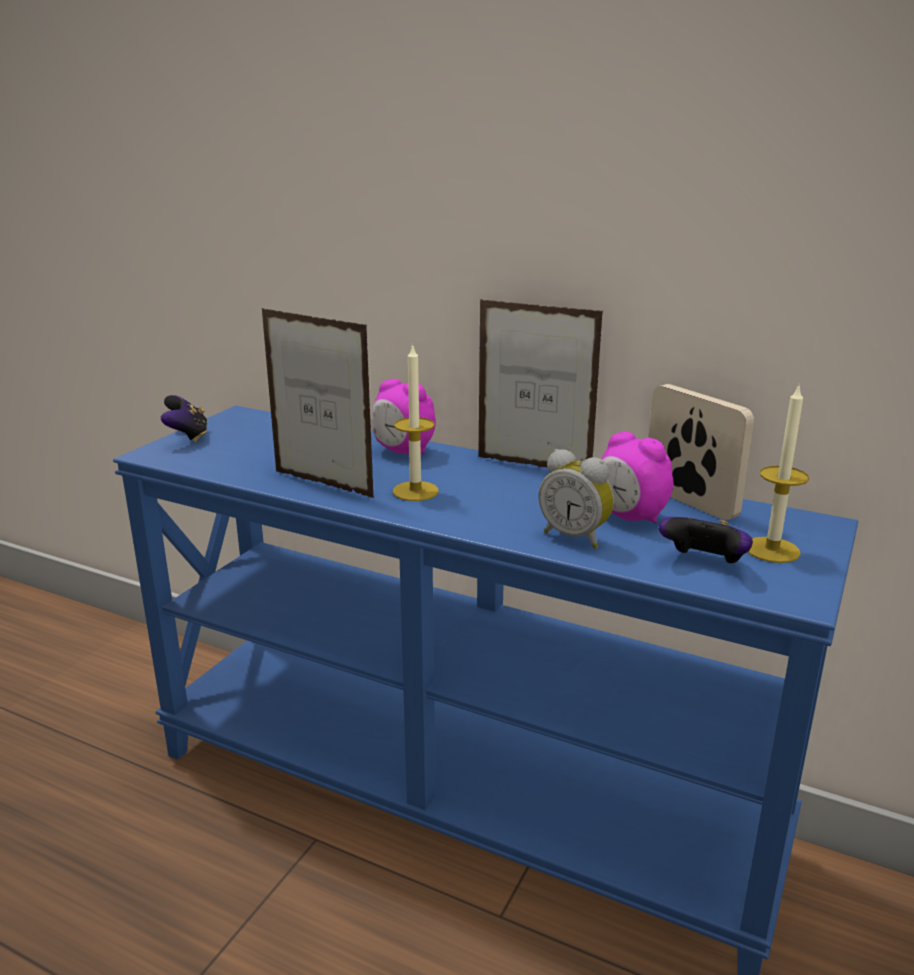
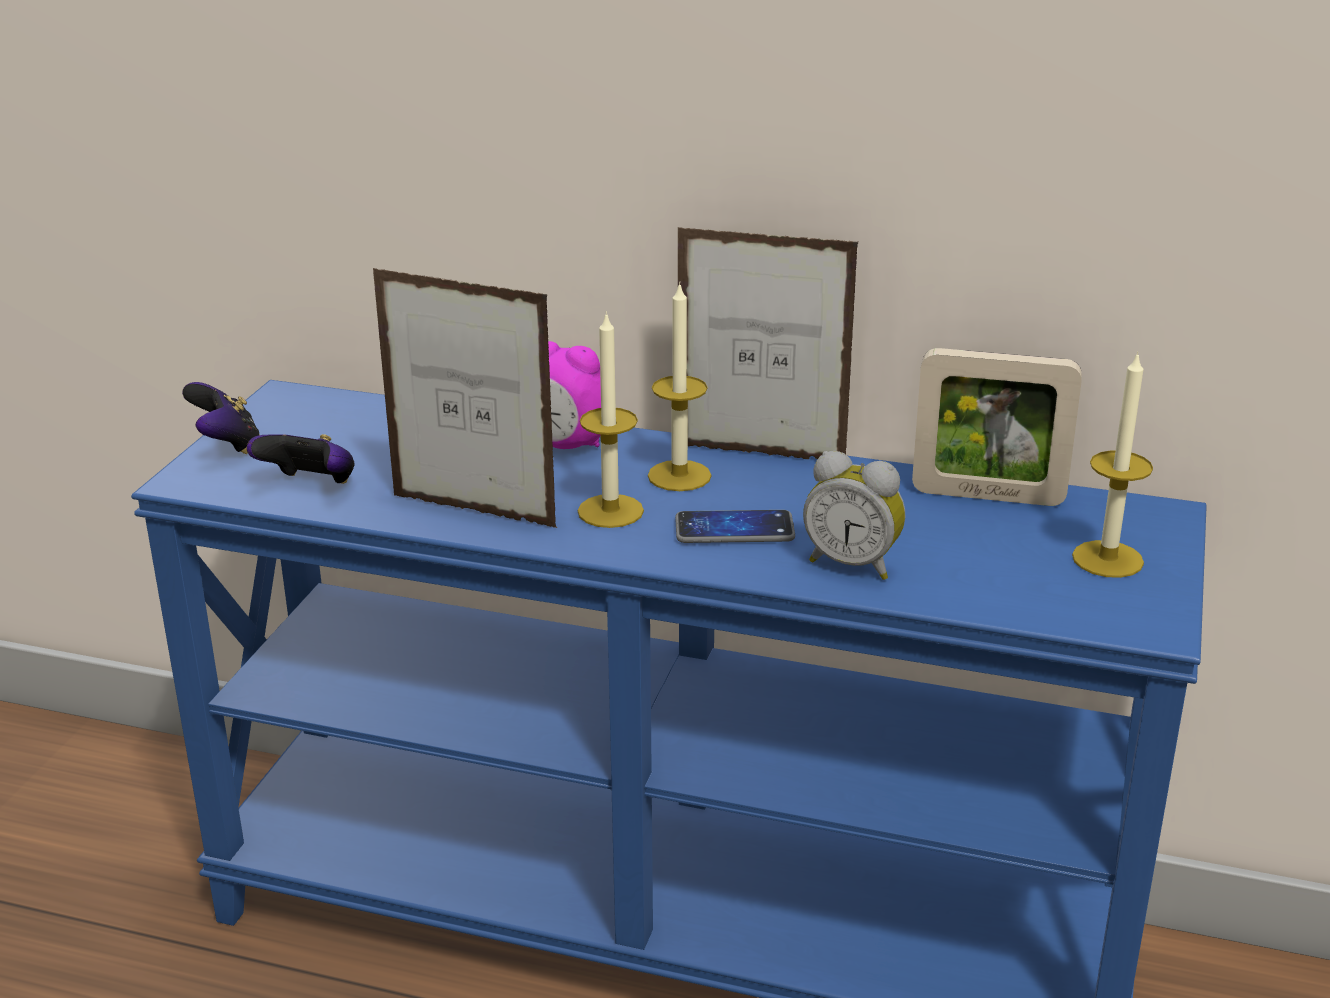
camera: 10 degrees left, 5 degrees up
alarm clock [601,432,673,523] -> none
picture frame [648,384,754,520] -> picture frame turned 150 degrees clockwise [912,348,1082,506]
game controller [659,517,753,564] -> game controller moved to [247,434,354,484]
none -> candle [648,282,711,491]
none -> phone [675,510,795,543]

